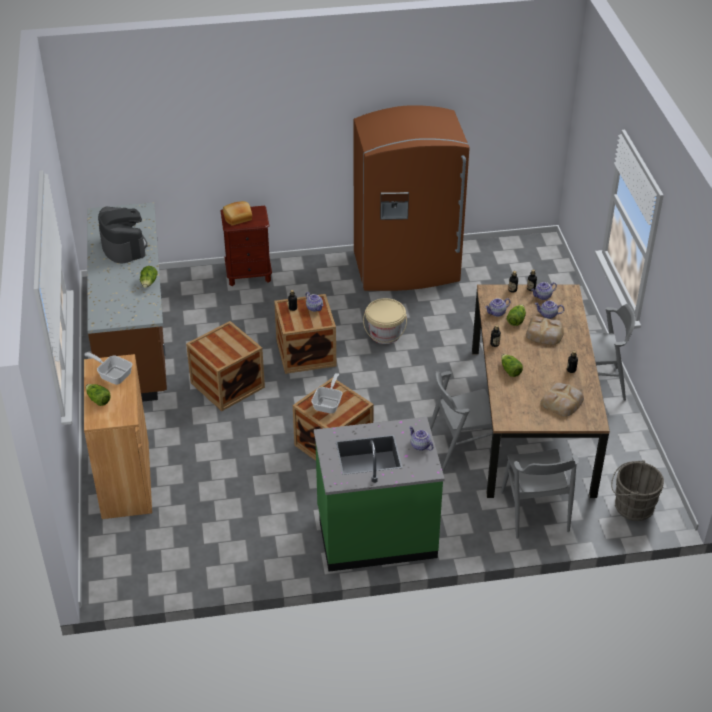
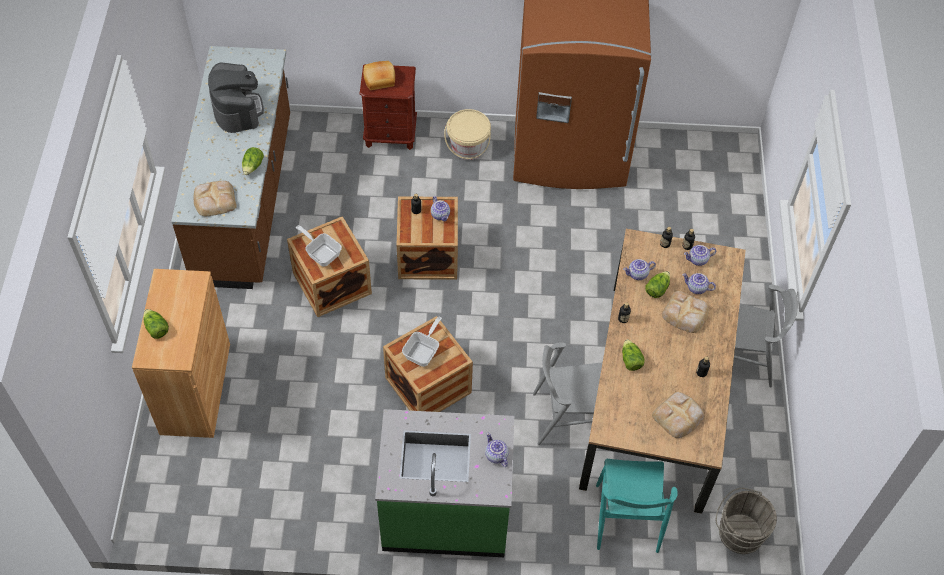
camera: 10 degrees right, 15 degrees up
frying pan [84,352,132,385] -> frying pan moved to [296,225,342,267]
beige bucket [363,298,407,344] -> beige bucket moved to [444,109,491,160]
grey chair [501,449,579,539] -> turquoise chair [596,459,678,553]
none -> bread [194,181,237,216]

